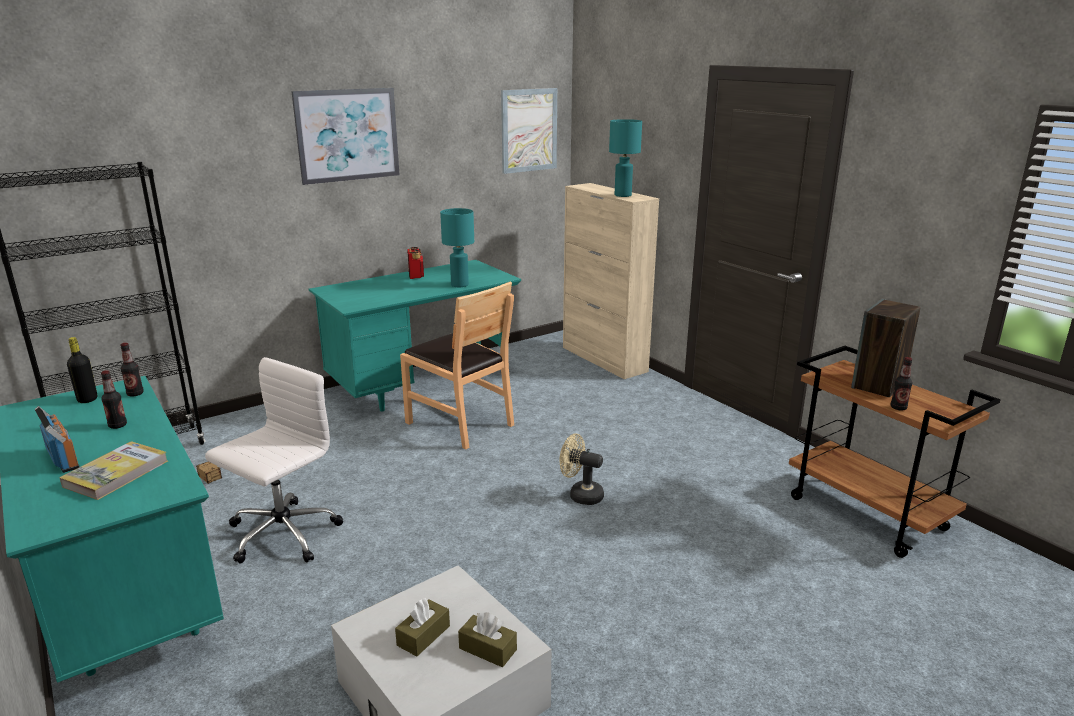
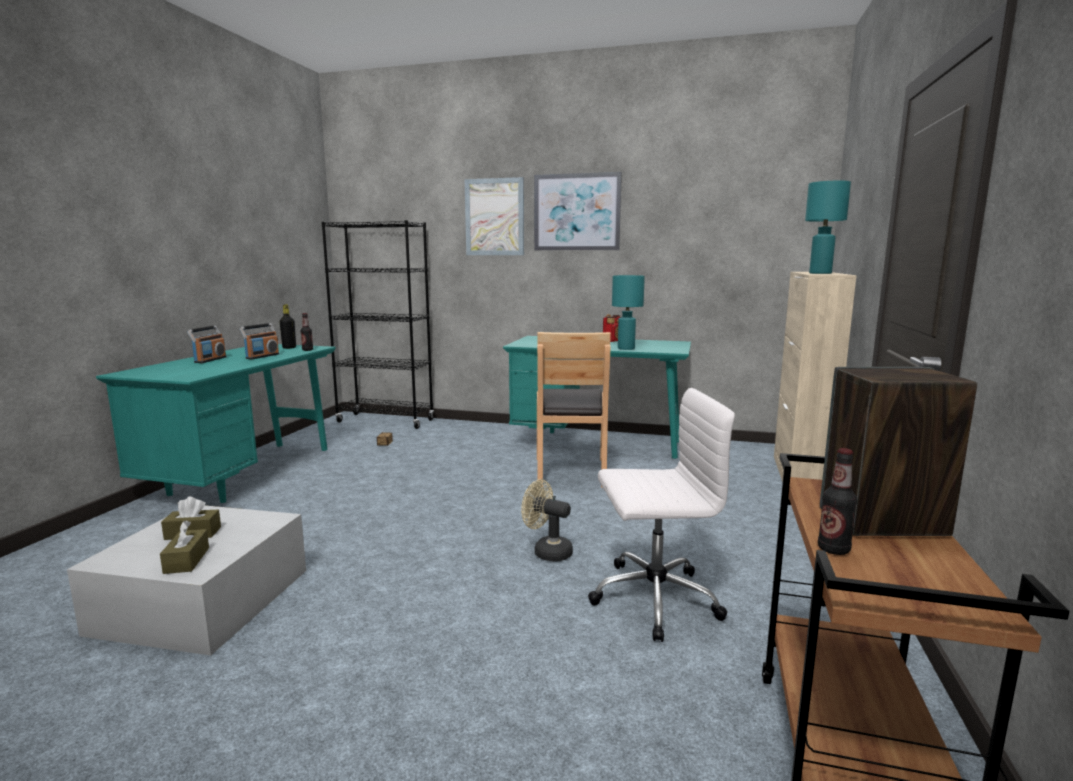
camera: 50 degrees right, 10 degrees down
book [59,441,168,500] -> none
bottle [101,370,127,429] -> radio [240,323,279,359]
white office chair [205,357,343,563] -> white office chair moved to [588,388,735,642]
picture [501,88,557,174] -> picture moved to [464,177,524,255]
beige fan [559,434,604,505] -> beige fan turned 45 degrees counterclockwise [521,479,573,562]

